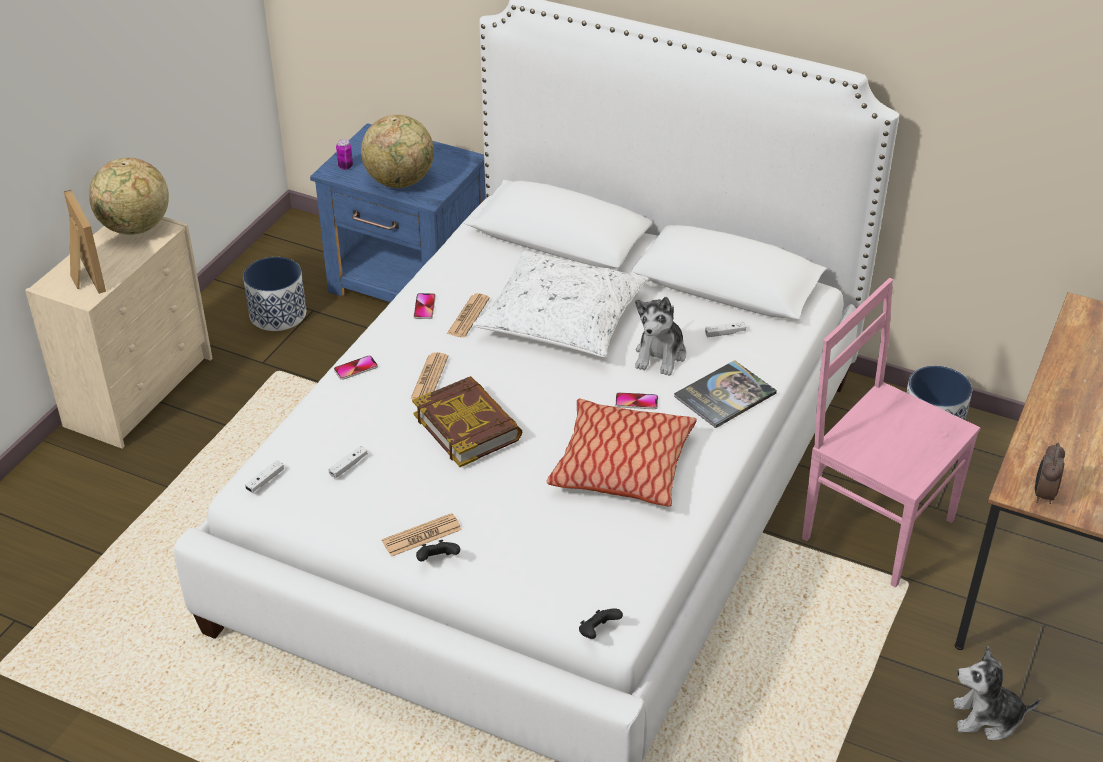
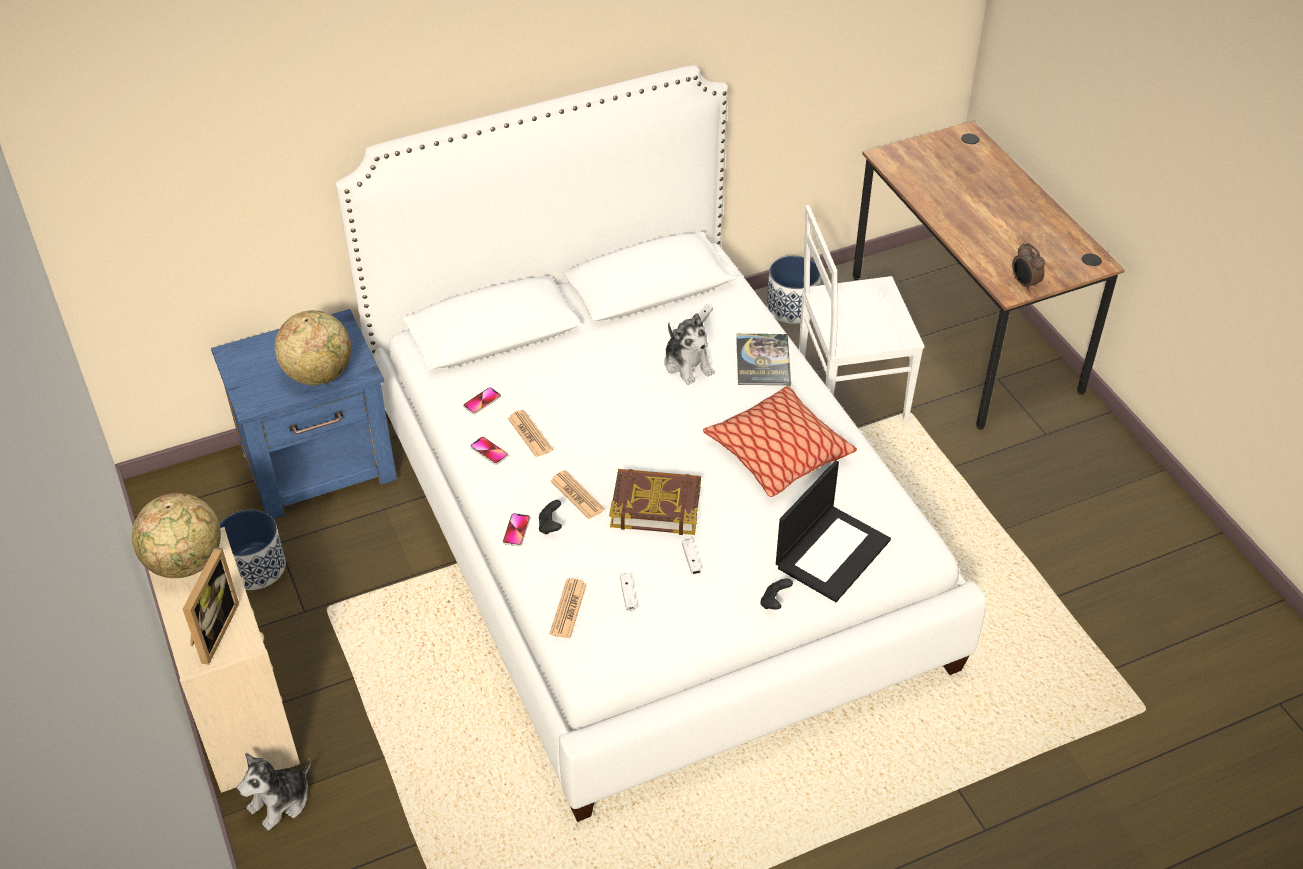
camera: 50 degrees left, 5 degrees up
picture frame [64,190,106,294] -> picture frame turned 90 degrees clockwise [183,547,239,665]
white game controller [245,460,284,493] -> white game controller moved to [682,539,701,574]
can [336,139,353,170] -> none
newspaper [382,513,462,557] -> newspaper moved to [550,578,587,638]
white pillow [473,251,649,357] -> none
black game controller [579,608,623,639] -> black game controller moved to [539,500,562,535]
phone [615,392,658,409] -> phone moved to [463,387,501,414]
pink chair [802,278,980,588] -> white chair [799,205,925,421]
plush toy [953,646,1041,740] -> plush toy moved to [237,753,310,830]
none -> laptop [776,460,891,602]

